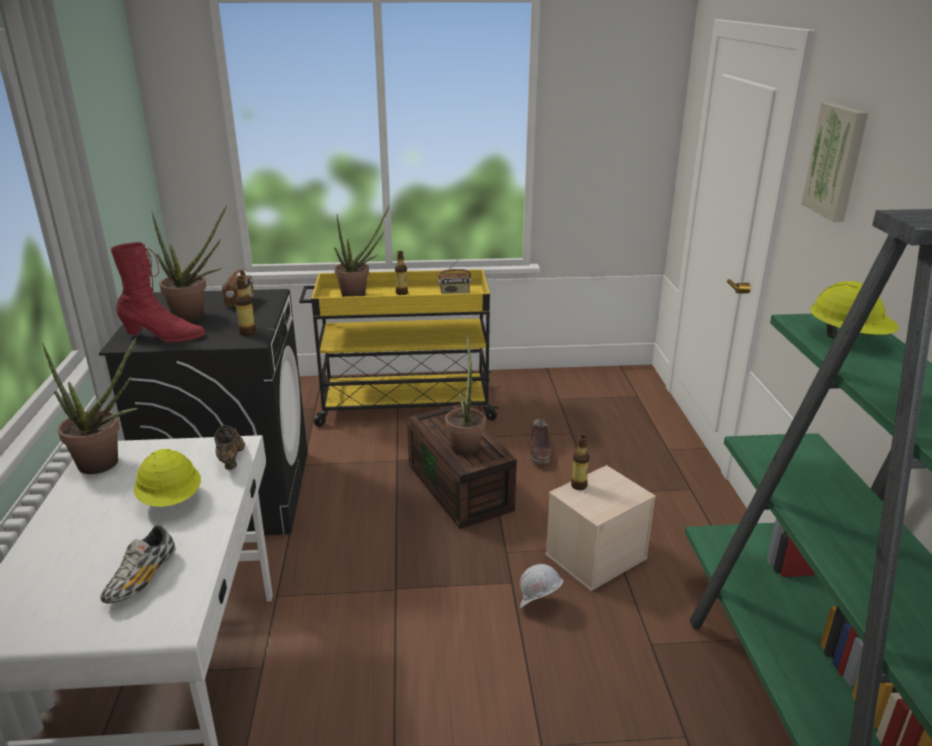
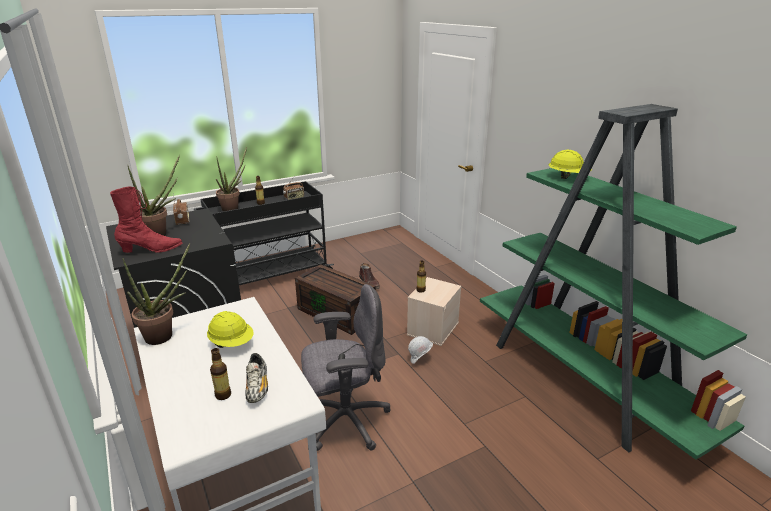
camera: 25 degrees left, 0 degrees up
brown shoe [214,425,245,470] -> none
bottle [235,277,256,336] -> bottle moved to [210,348,231,400]
yellow cart [299,269,499,427] -> black cart [194,181,334,285]
potted plant [445,333,486,456] -> none
picture [801,103,868,222] -> none
none -> grey office chair [301,284,391,451]

